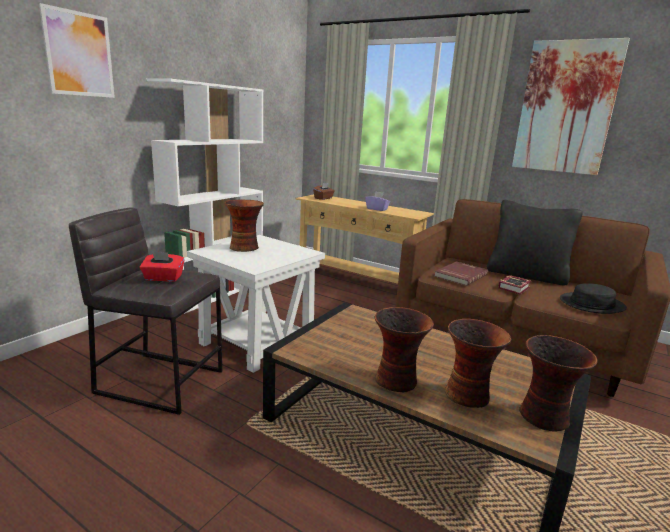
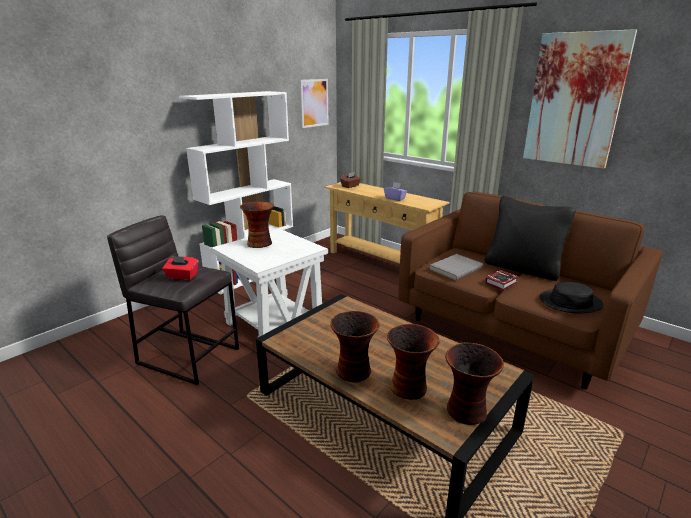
camera: 10 degrees right, 5 degrees up
picture [39,3,115,98] -> picture moved to [300,79,329,128]
red book [434,262,488,286] -> grey book [429,254,483,280]

